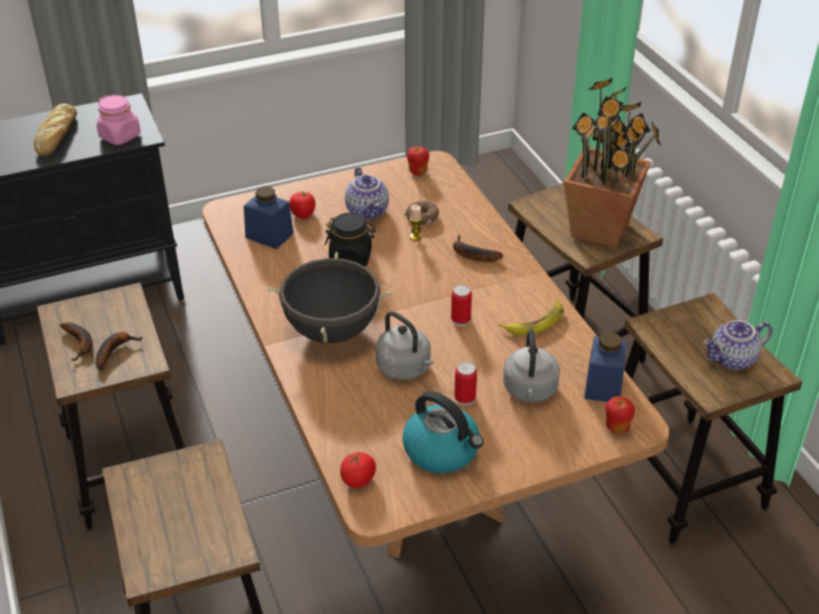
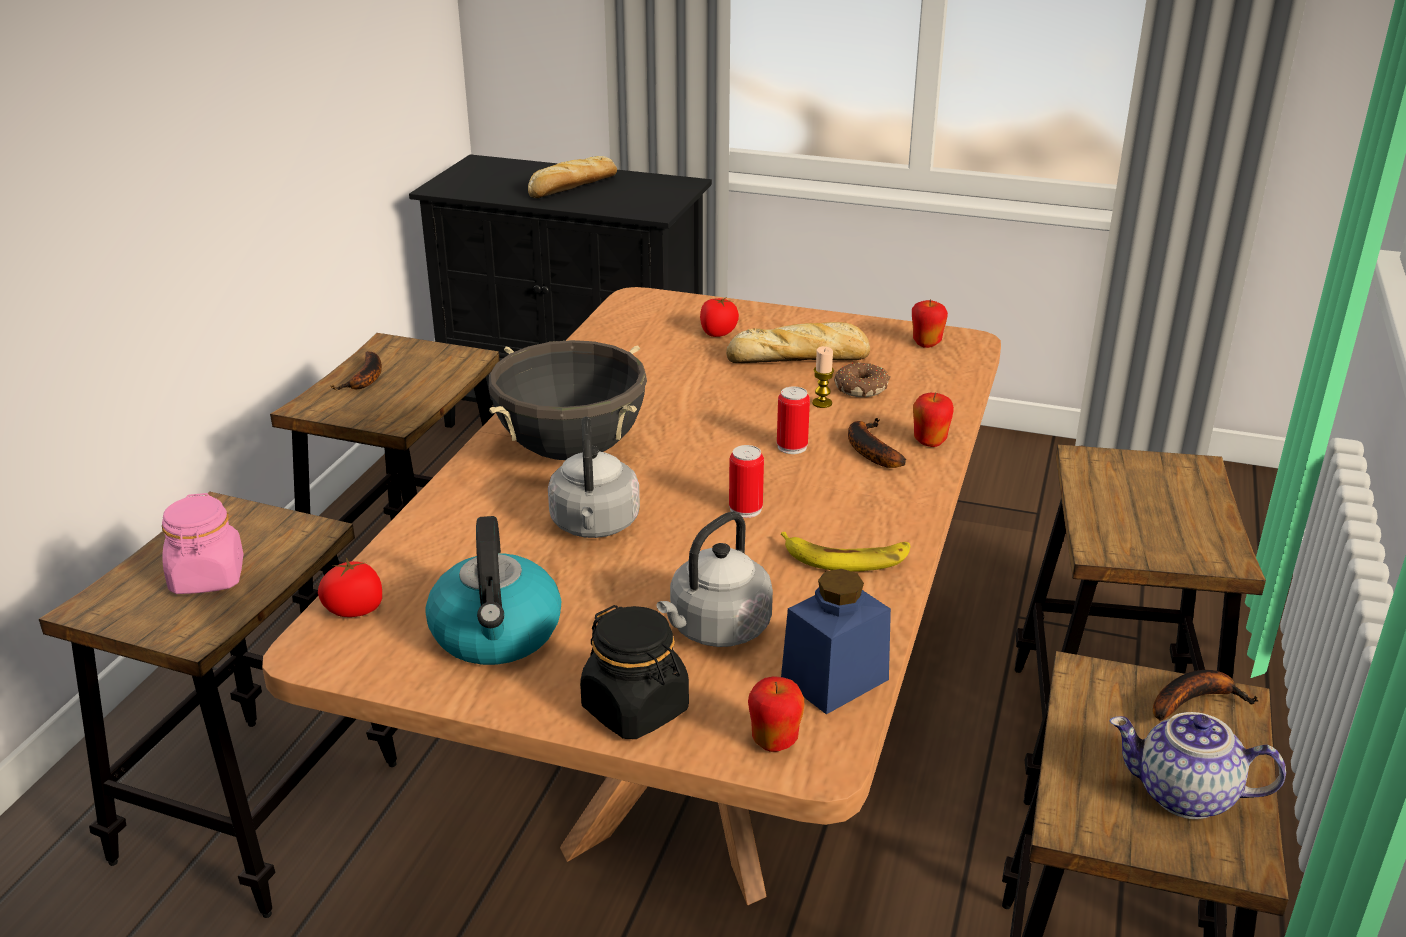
camera: 40 degrees right, 10 degrees down
banana [95,332,143,370] -> banana moved to [1153,670,1258,721]
pink jar [97,95,141,145] -> pink jar moved to [162,493,244,594]
blue jar [244,186,294,249] -> none
black jar [325,213,376,267] -> black jar moved to [580,605,689,739]
teapot [345,167,389,220] -> bread [726,322,870,363]
can [454,362,477,406] -> can moved to [777,387,810,454]
potted plant [564,78,661,248] -> none
none -> apple [913,392,954,447]

